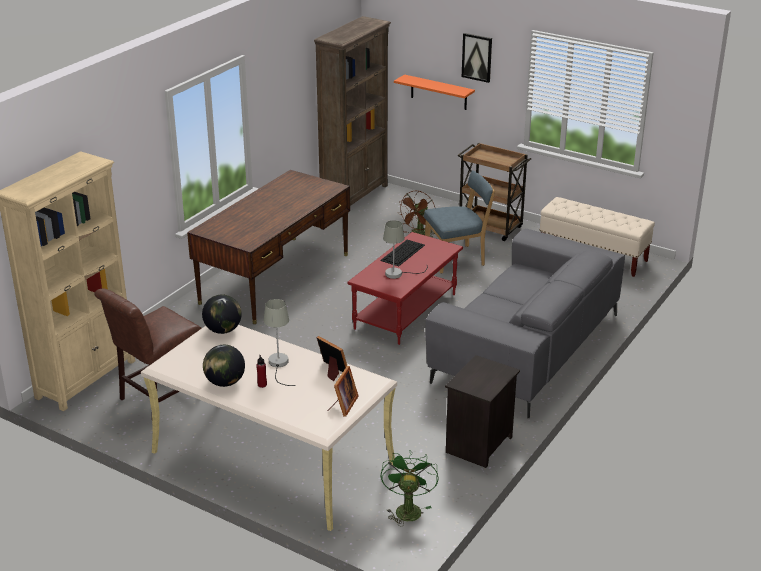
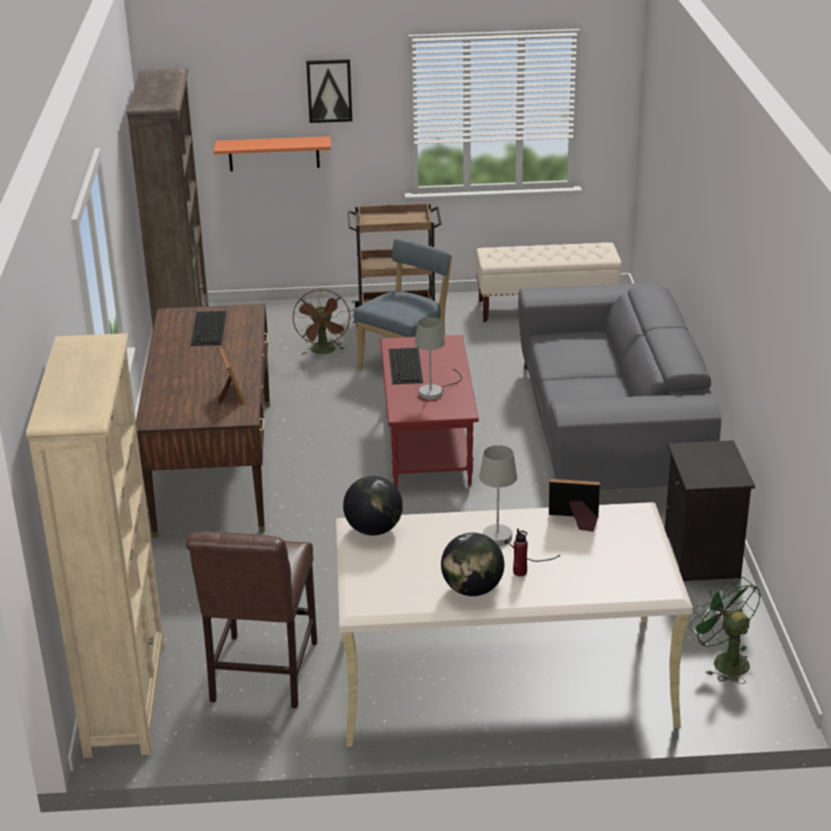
camera: 35 degrees left, 0 degrees up
picture frame [328,366,359,416] -> picture frame moved to [219,348,245,405]
none -> keyboard [190,311,226,346]

